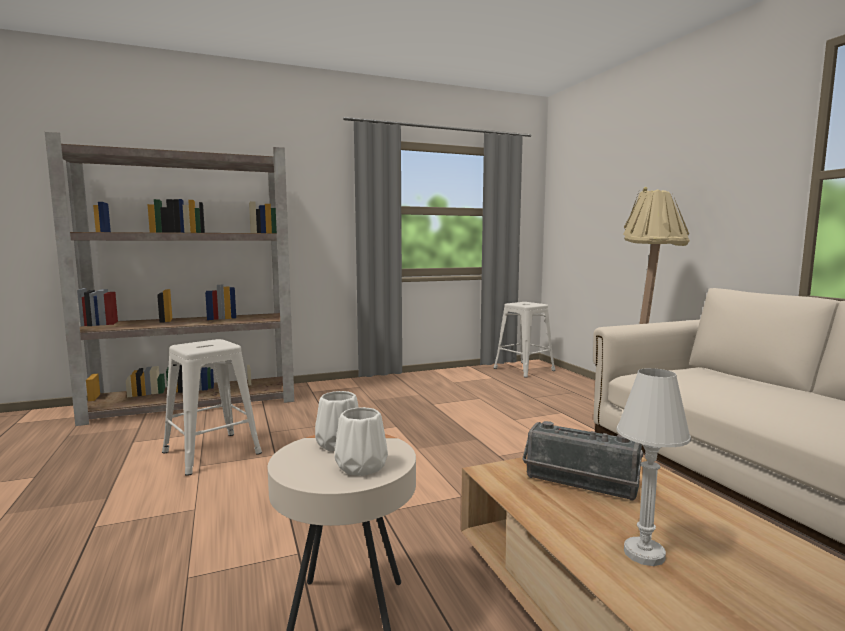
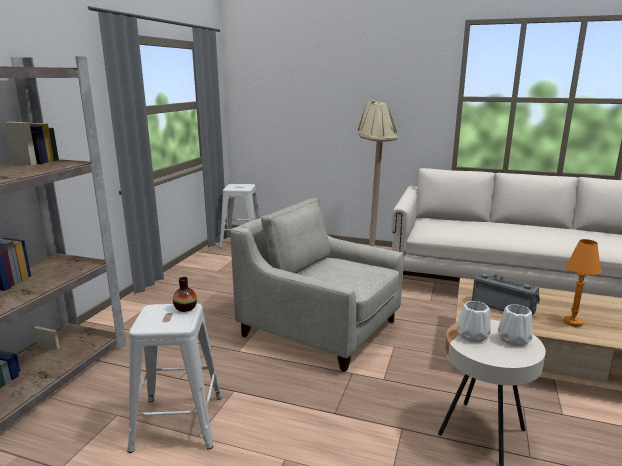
camera: 50 degrees left, 10 degrees up
radio [523,421,643,501] -> radio turned 120 degrees counterclockwise [472,273,540,316]
white table lamp [616,368,691,566] -> orange table lamp [563,239,601,327]
none -> vase [173,277,197,312]
none -> beige armchair [230,198,404,372]

